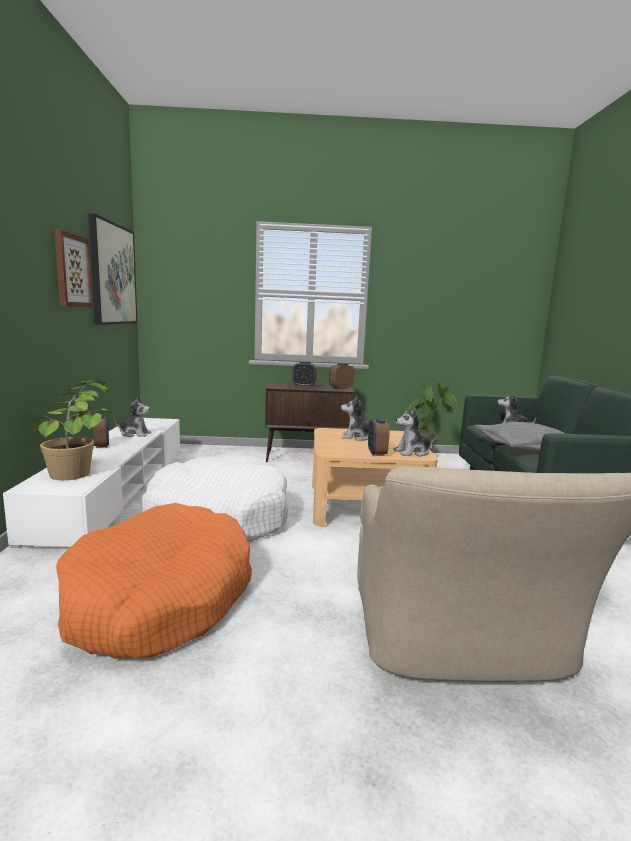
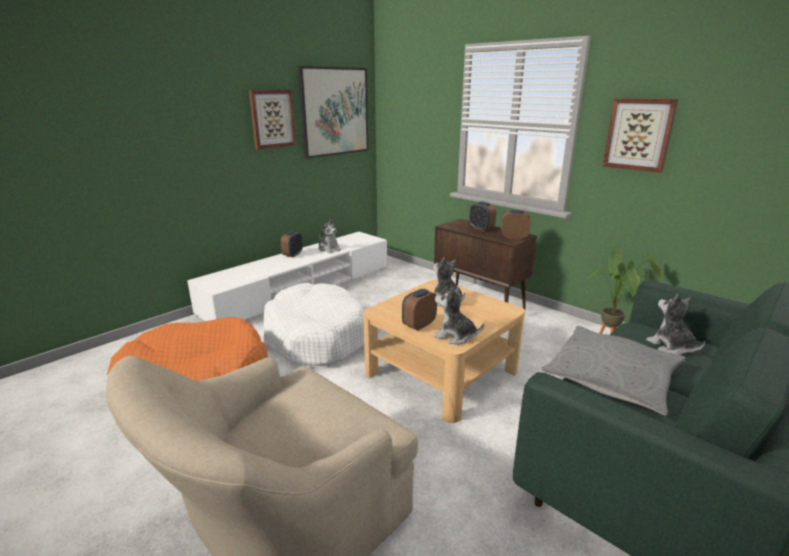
camera: 45 degrees right, 10 degrees up
potted plant [32,381,117,480] -> none
none -> picture [603,98,678,173]

